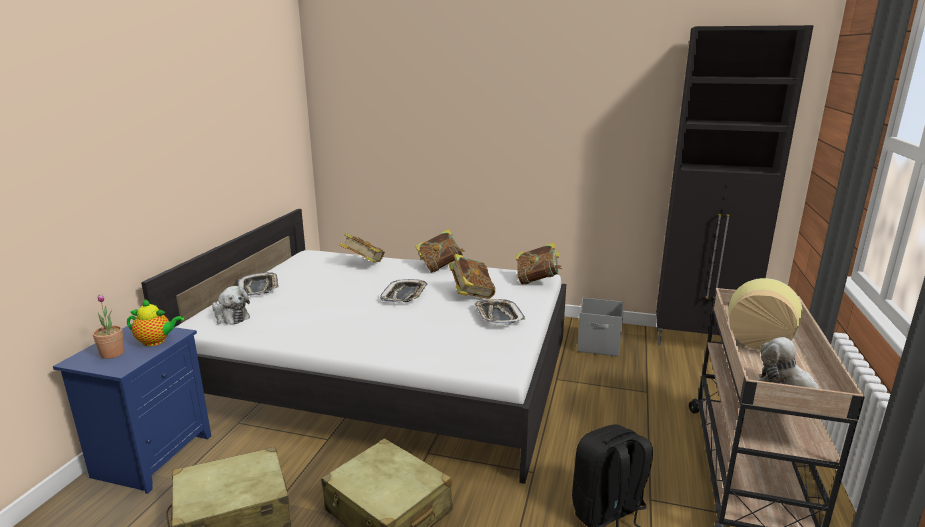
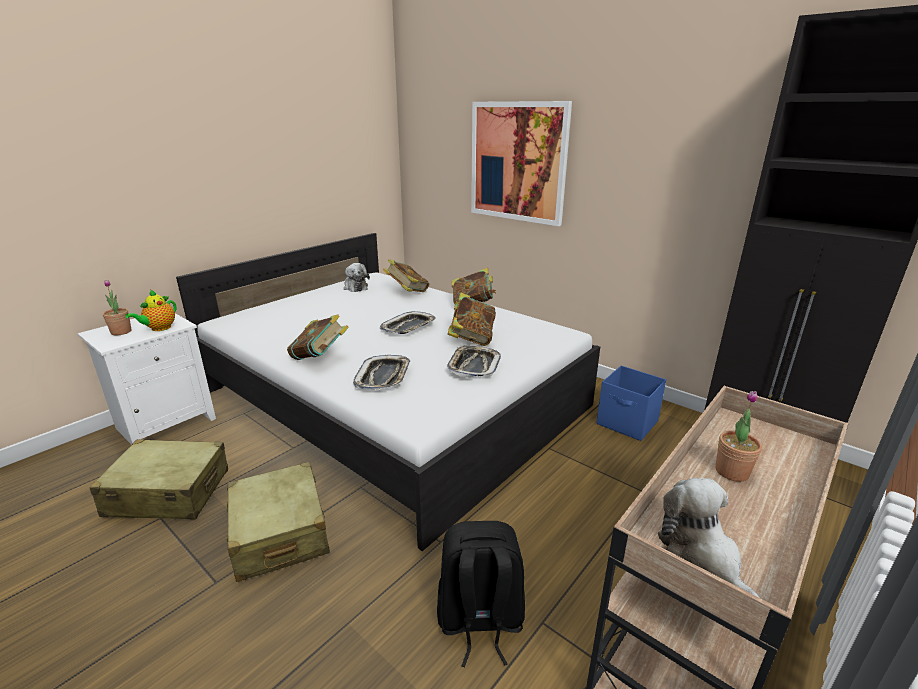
camera: 25 degrees right, 5 degrees up
blue nightstand [53,323,211,494] -> white nightstand [77,313,216,445]
teapot [127,299,184,346] -> teapot turned 90 degrees clockwise [125,290,176,331]
plush toy [212,286,250,325] -> plush toy moved to [344,263,370,292]
tray [238,272,279,296] -> tray moved to [353,355,410,390]
book [516,242,562,285] -> book moved to [287,314,349,360]
grey storage box [577,298,623,357] -> blue storage box [597,366,666,441]
vase [728,278,802,350] -> potted plant [715,391,762,482]
none -> picture [471,101,572,226]

